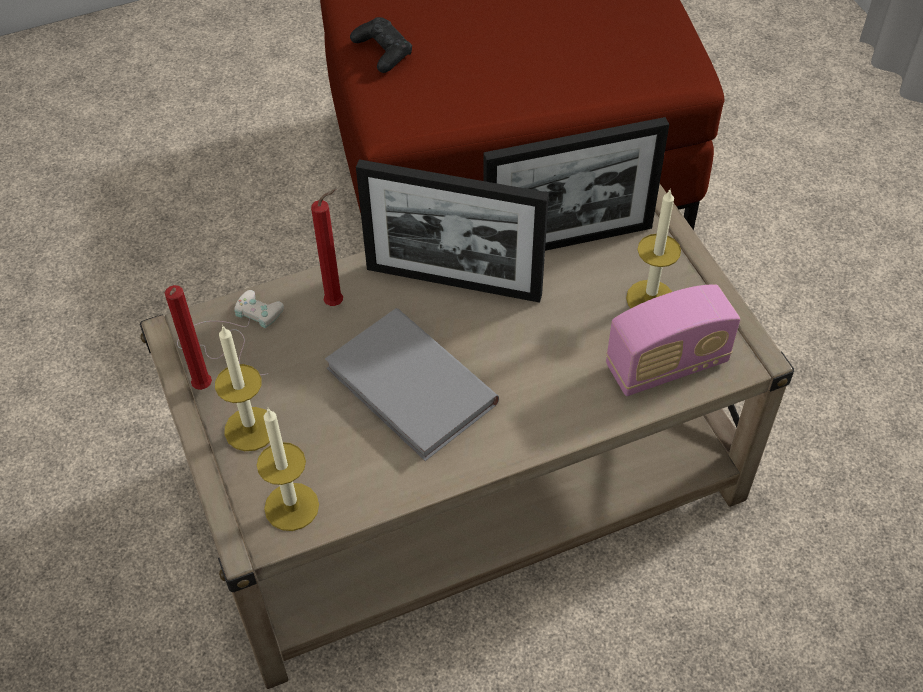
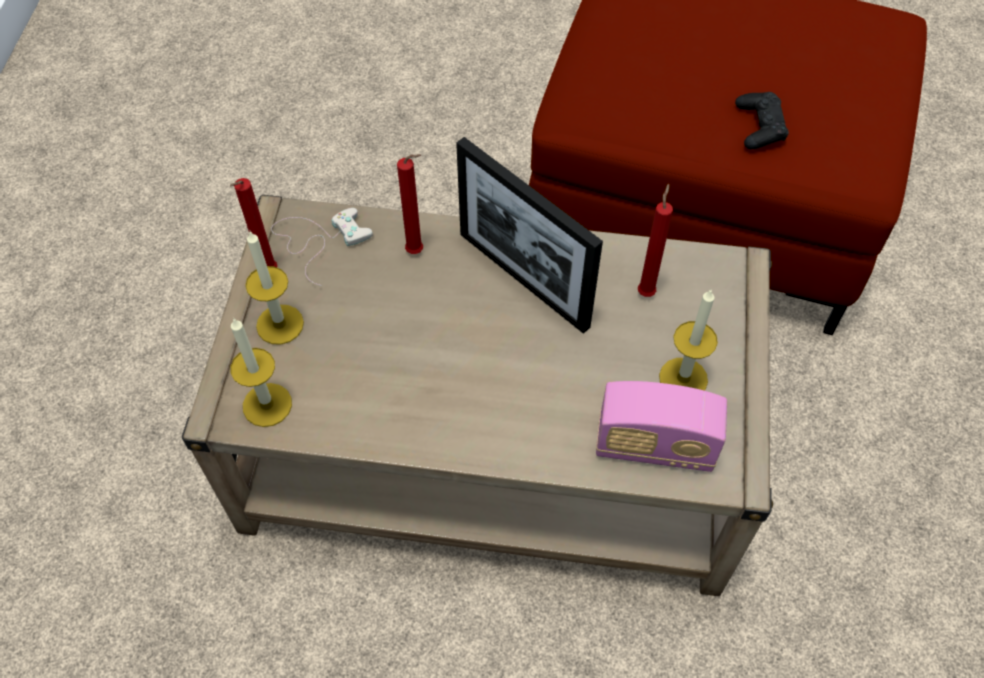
camera: 30 degrees right, 5 degrees up
grey book [325,308,499,461] -> none
black game controller [350,17,412,73] -> black game controller moved to [735,92,789,149]
picture frame [483,117,669,251] -> red candle [638,184,673,297]

